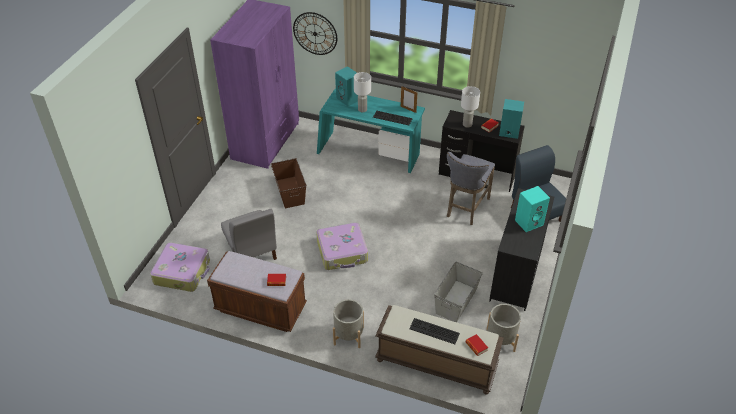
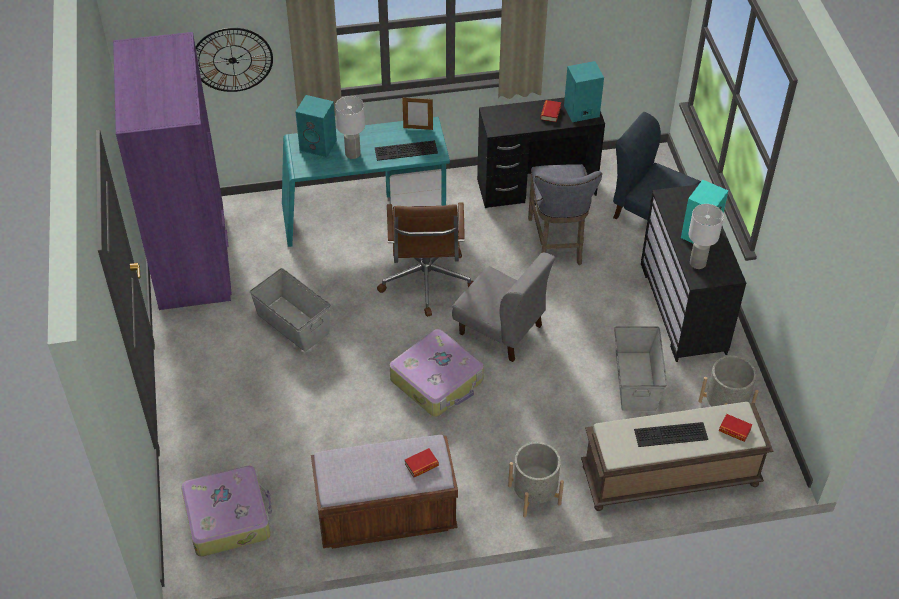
camera: 30 degrees left, 5 degrees up
grey chair [221,209,277,260] -> grey chair moved to [452,252,555,362]
brown storage box [271,158,307,208] -> grey storage box [250,268,331,352]
white table lamp [461,86,480,128] -> white table lamp moved to [688,204,724,269]
none -> brown office chair [377,202,474,317]

